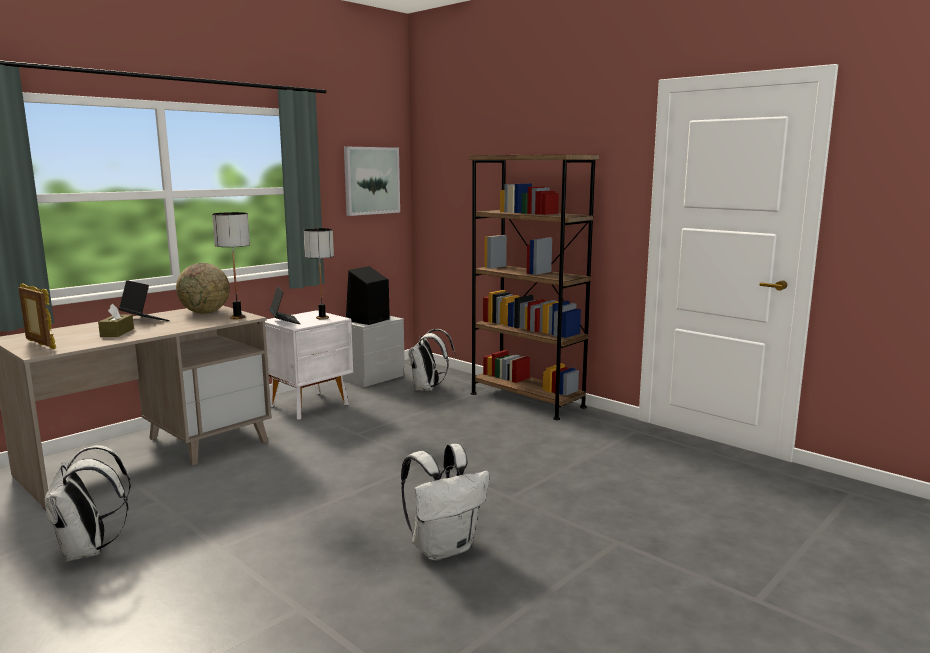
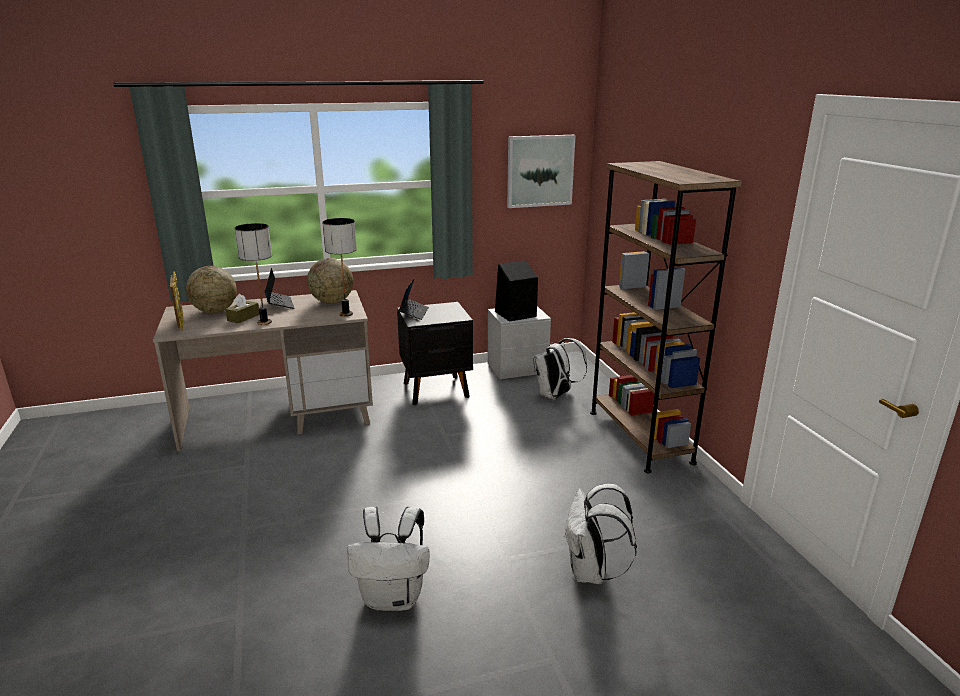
camera: 30 degrees right, 10 degrees up
white backpack [45,445,131,562] -> white backpack moved to [564,484,637,584]
white nightstand [265,310,353,419] -> black nightstand [397,302,473,405]
table lamp [303,228,334,319] -> table lamp moved to [234,223,272,325]
none -> globe [186,266,237,313]

